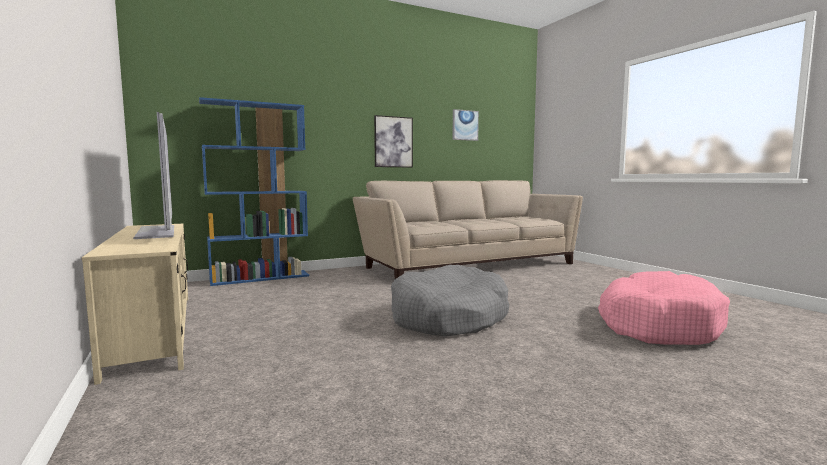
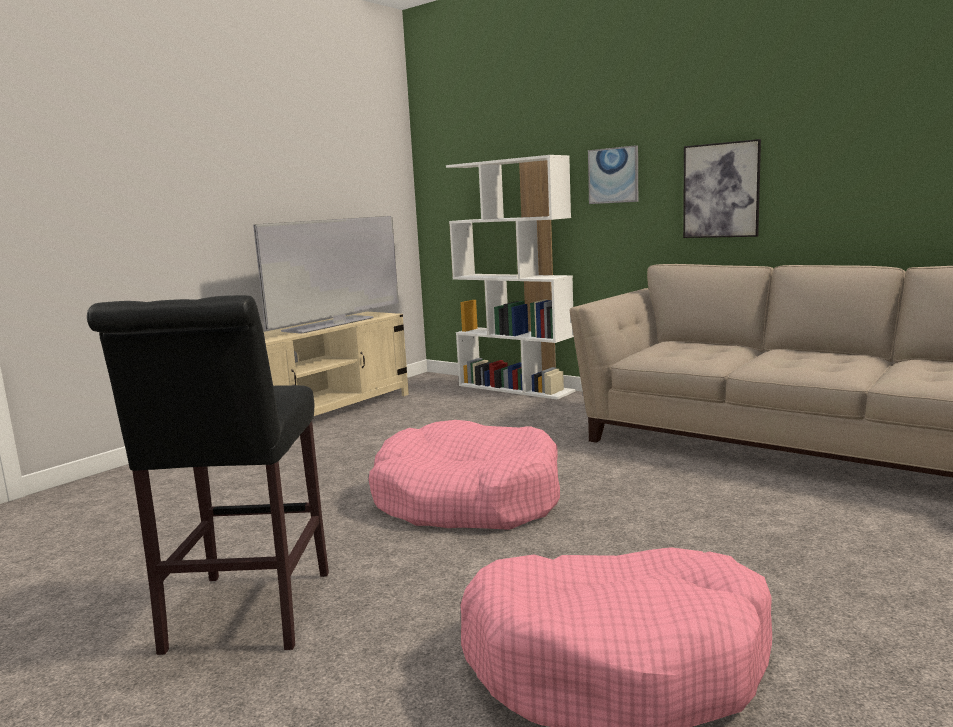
camera: 65 degrees right, 5 degrees up
blue bookcase [199,97,309,286] -> white bookcase [446,155,576,400]
grey dog bed [391,265,509,336] -> pink dog bed [369,420,560,530]
picture [452,109,479,141] -> picture moved to [588,145,638,204]
none -> black stool [87,295,329,655]

